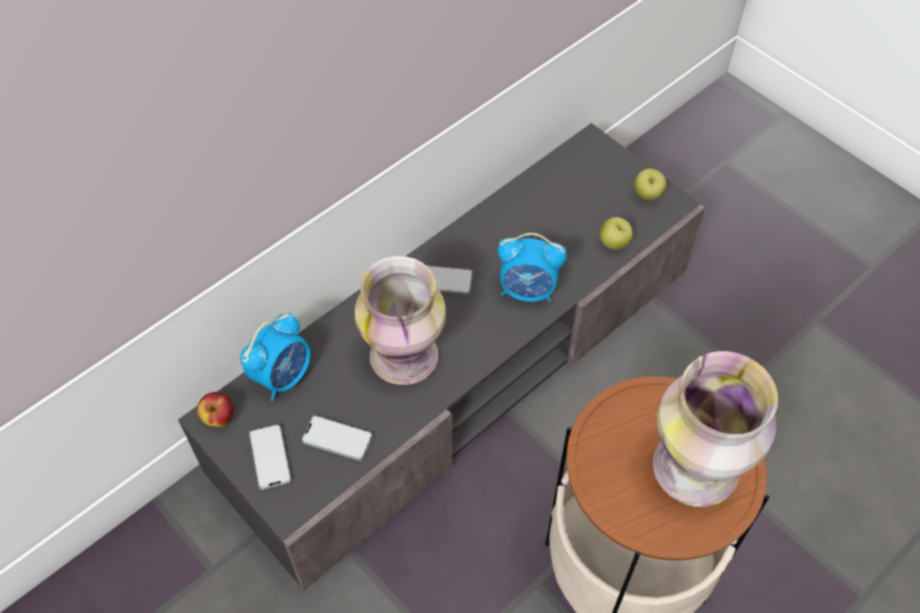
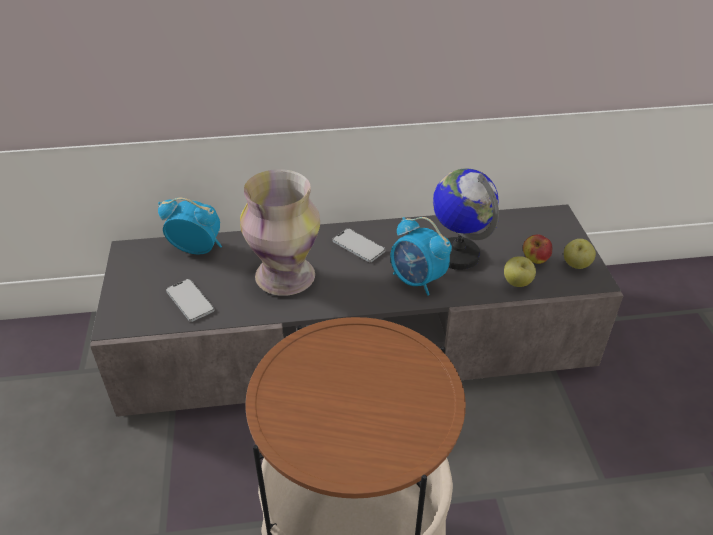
camera: 35 degrees right, 15 degrees down
apple [197,392,234,427] -> apple moved to [523,234,552,264]
alarm clock [240,312,311,401] -> alarm clock turned 150 degrees counterclockwise [158,198,222,255]
phone [249,424,291,490] -> none
vase [653,351,778,507] -> none
none -> globe [433,169,499,270]

